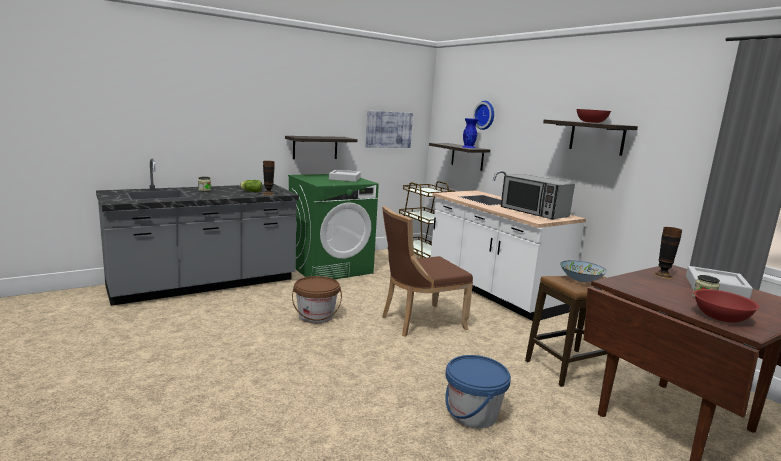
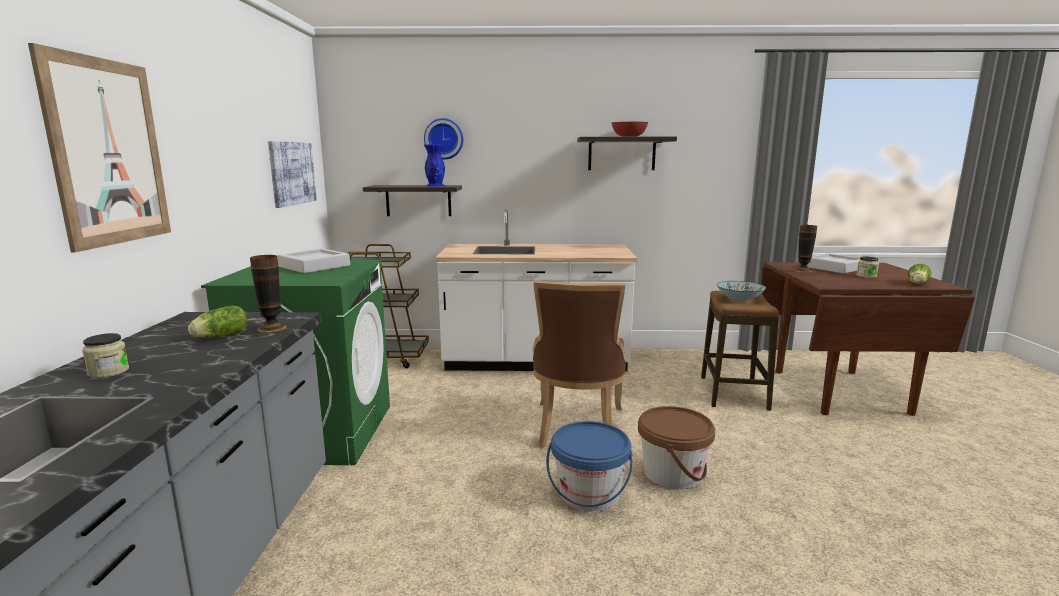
camera: 55 degrees left, 0 degrees up
shelf [285,136,357,159] -> none
brown bucket [292,276,342,323] -> brown bucket moved to [638,406,715,490]
blue bucket [445,355,511,429] -> blue bucket moved to [546,421,632,511]
microwave [501,174,575,220] -> none
red bowl [694,289,760,323] -> lettuce [908,264,932,284]
none -> picture [28,43,171,252]

